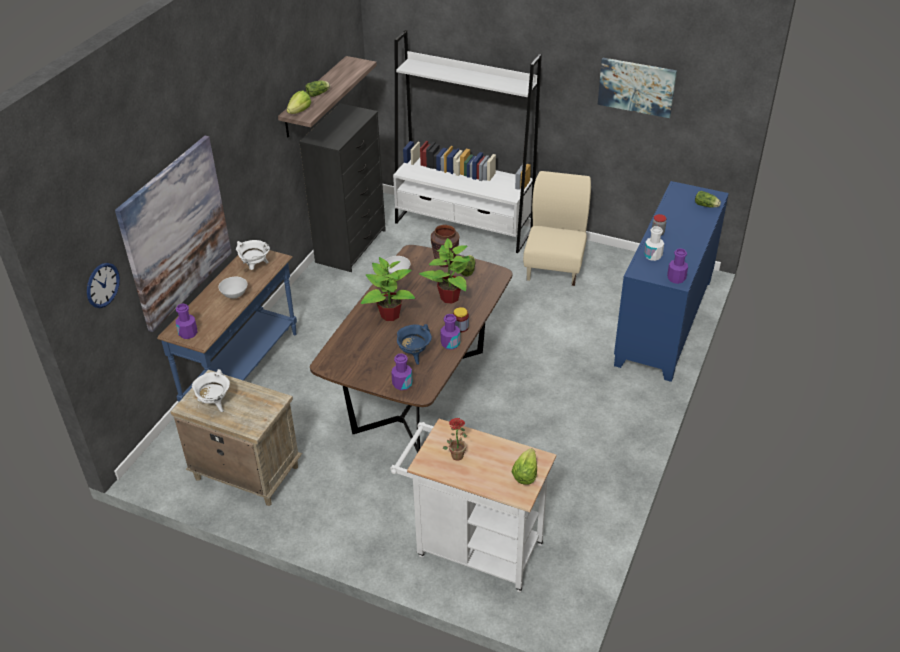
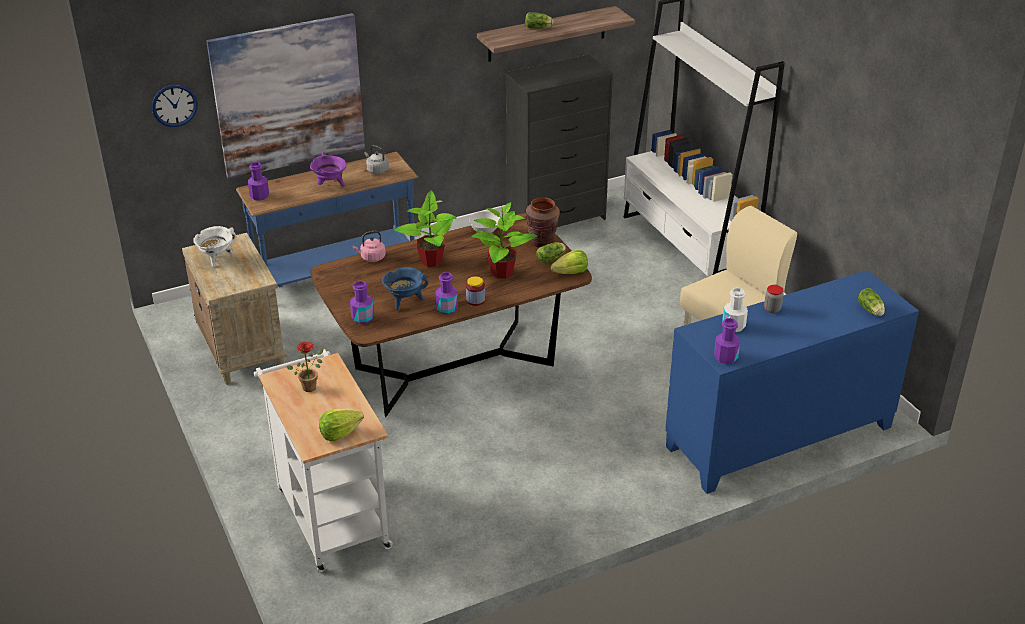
camera: 40 degrees right, 5 degrees down
white bowl [218,277,248,299] -> purple cooking pot [310,152,347,187]
white cooking pot [236,240,270,270] -> grey kettle [364,145,389,175]
lettuce [287,91,311,114] -> lettuce moved to [551,250,588,274]
picture [598,58,677,118] -> none
none -> pink kettle [353,231,385,262]

